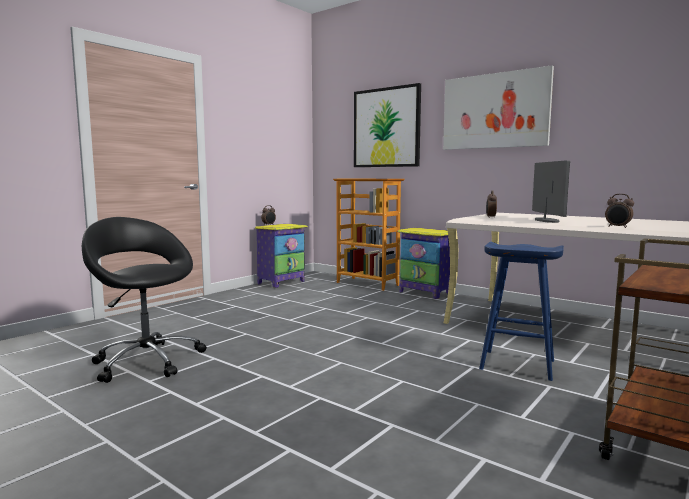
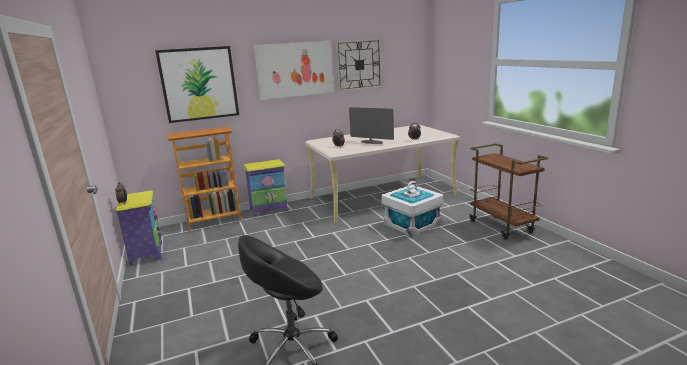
camera: 60 degrees left, 10 degrees up
blue stool [479,242,564,381] -> white storage box [381,181,443,237]
none -> wall clock [336,39,382,92]

